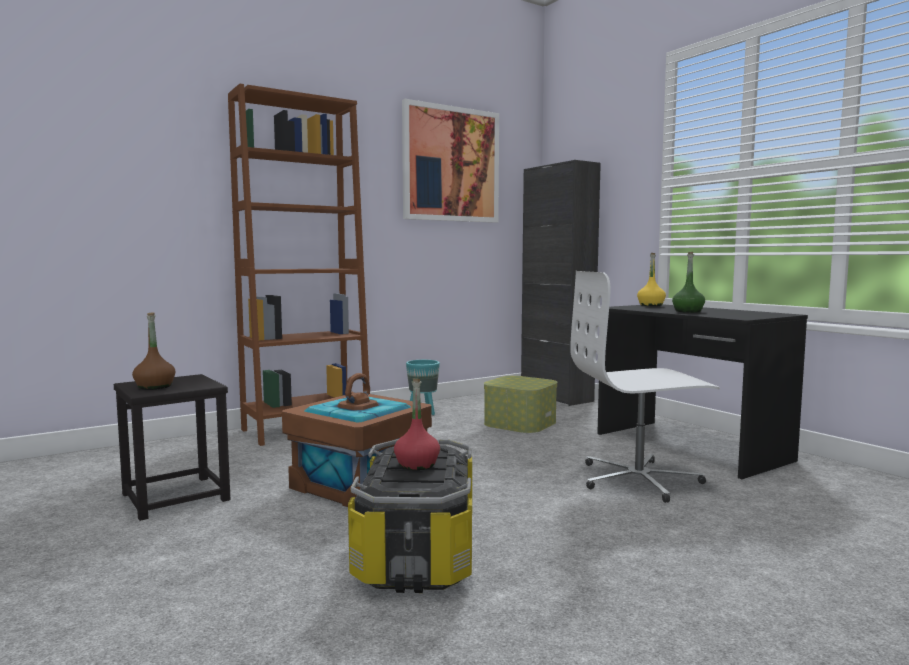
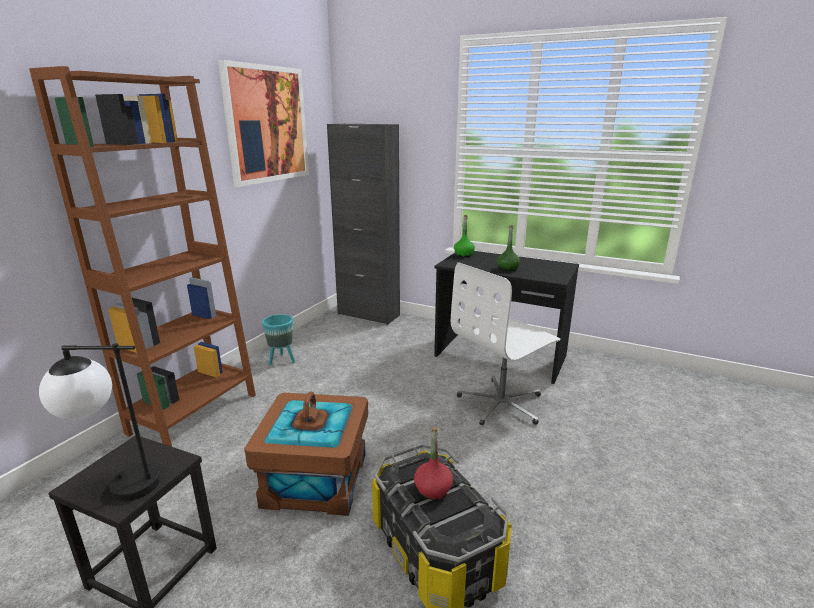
camera: 30 degrees left, 15 degrees up
brown bottle [132,312,175,390] -> table lamp [39,343,160,501]
storage box [484,376,558,433] -> none
yellow bottle [637,253,666,306] -> green bottle [454,215,475,257]

